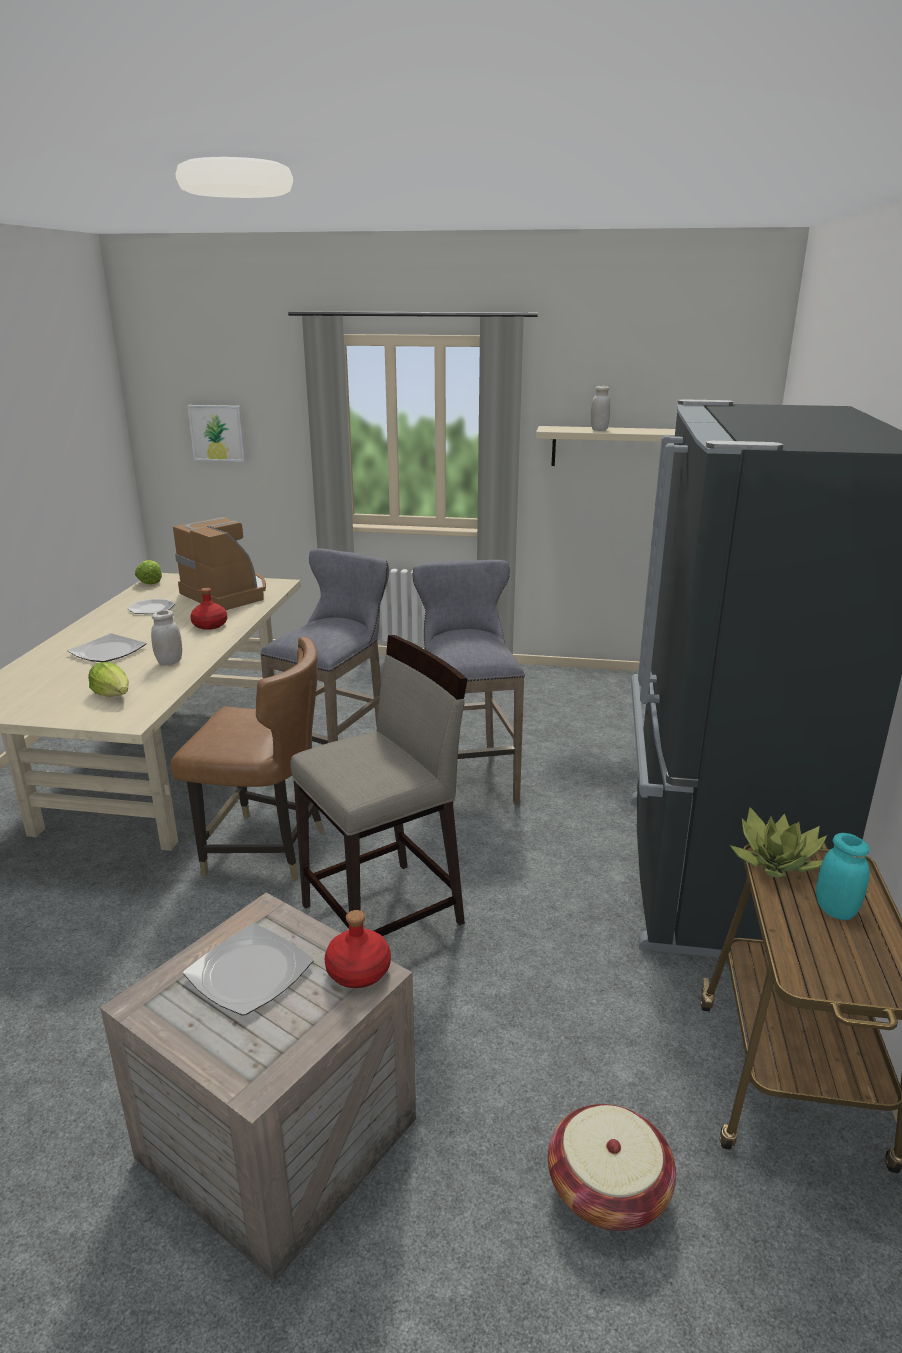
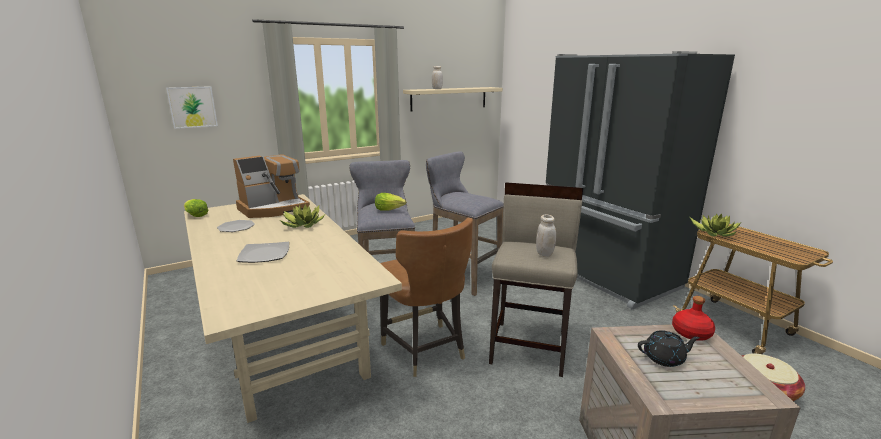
camera: 40 degrees left, 5 degrees down
lettuce [88,662,129,697] -> lettuce moved to [375,193,406,211]
white jar [151,610,182,666] -> white jar moved to [536,215,556,257]
brown chair [171,637,324,881] -> brown chair turned 90 degrees clockwise [380,218,473,377]
coffee machine [173,517,266,610] -> coffee machine turned 135 degrees clockwise [233,154,310,218]
plate [183,923,314,1016] -> black teapot [638,330,700,367]
red bottle [190,588,227,630] -> potted plant [280,204,325,228]
turquoise jar [816,833,870,920] -> none

